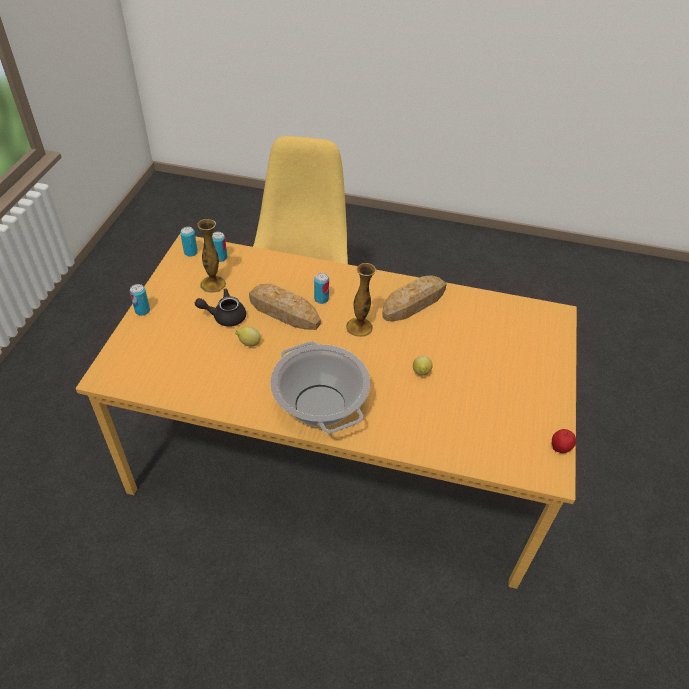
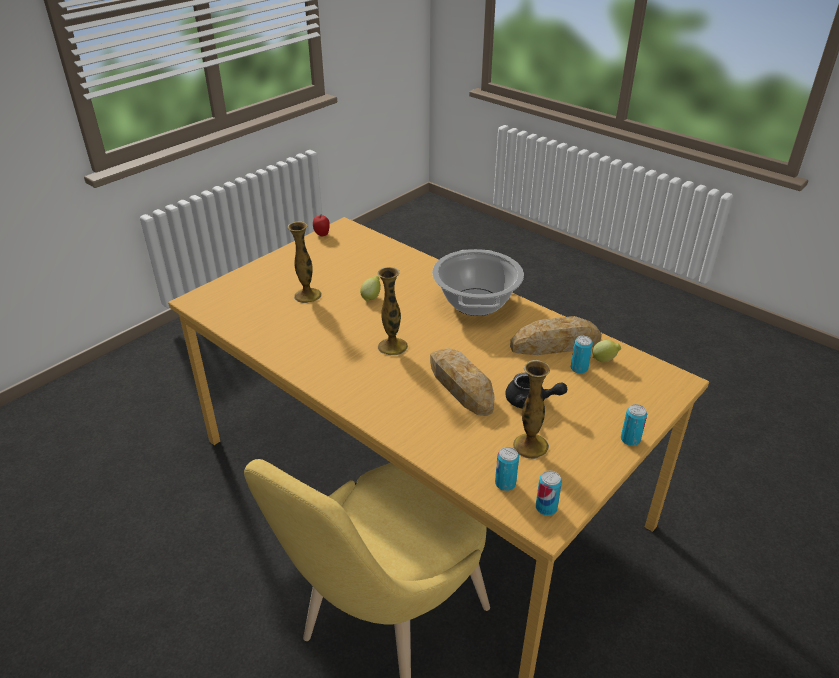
camera: 150 degrees left, 10 degrees down
lemon [235,327,261,347] -> lemon moved to [592,340,621,362]
can [314,273,329,304] -> can moved to [571,336,593,374]
bread [382,275,447,321] -> bread moved to [510,316,602,355]
none -> vase [287,221,322,303]

